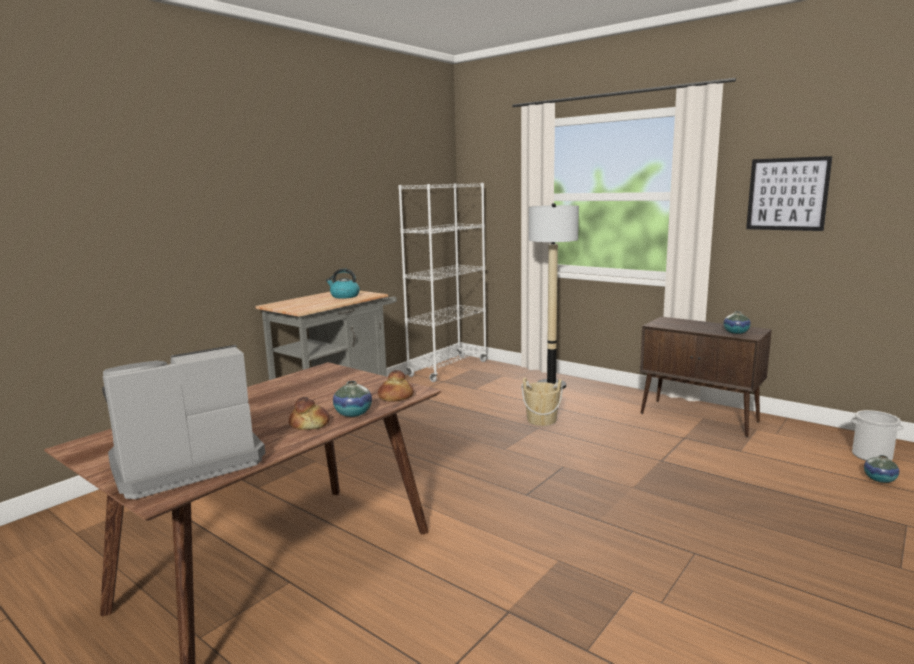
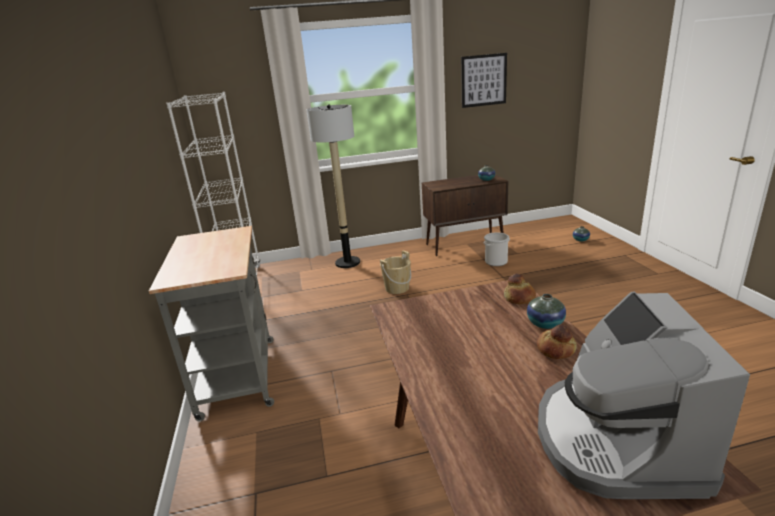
camera: 50 degrees left, 10 degrees up
kettle [326,268,360,299] -> none
bucket [851,410,904,461] -> bucket moved to [483,232,510,266]

